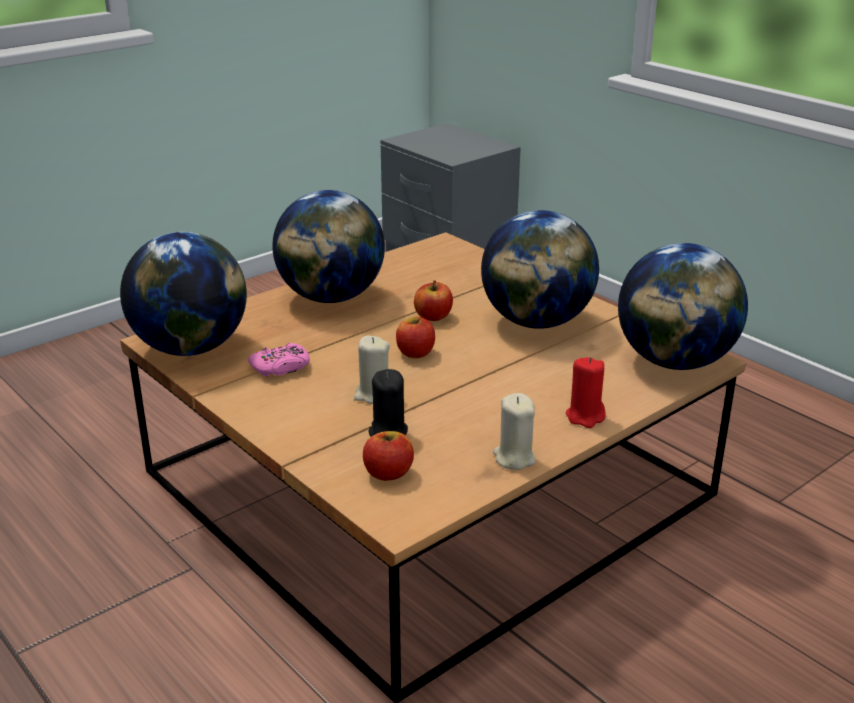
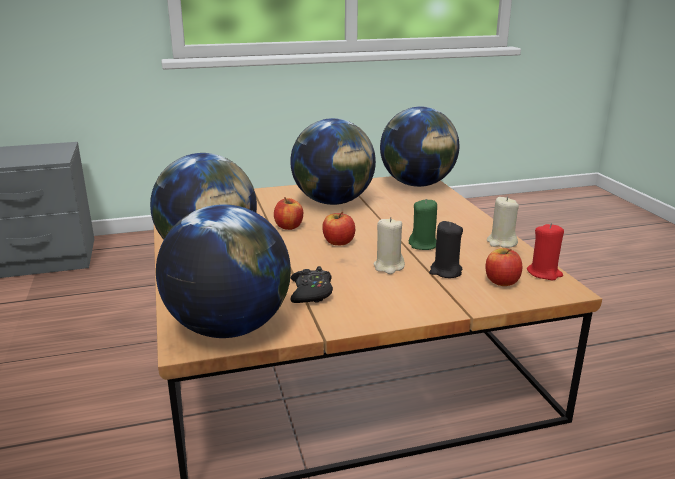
camera: 65 degrees left, 5 degrees down
pink game controller [248,343,310,377] -> black game controller [290,266,333,303]
red candle [566,357,606,428] -> red candle moved to [527,223,564,280]
none -> green candle [409,199,437,250]

